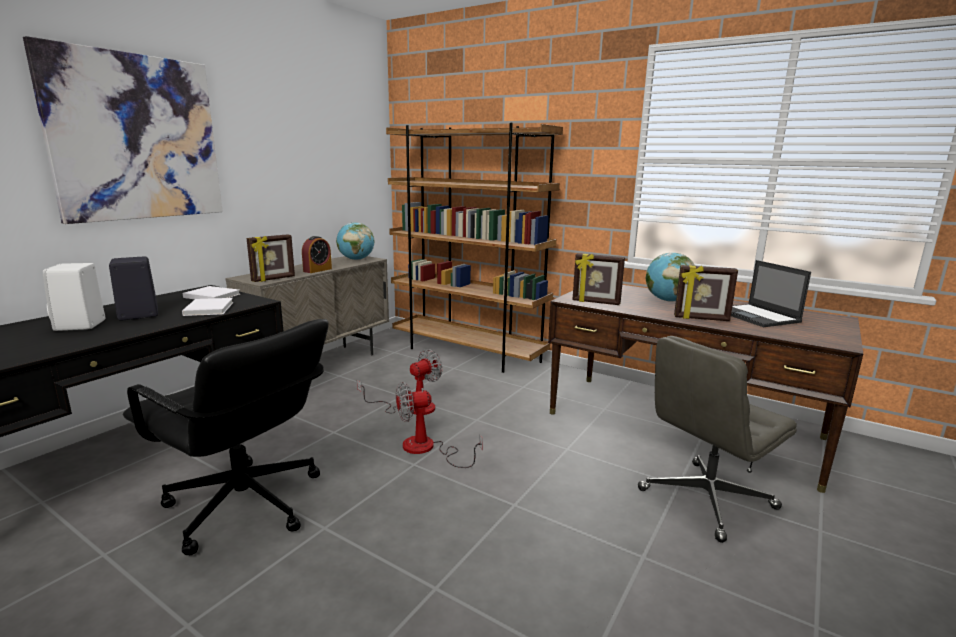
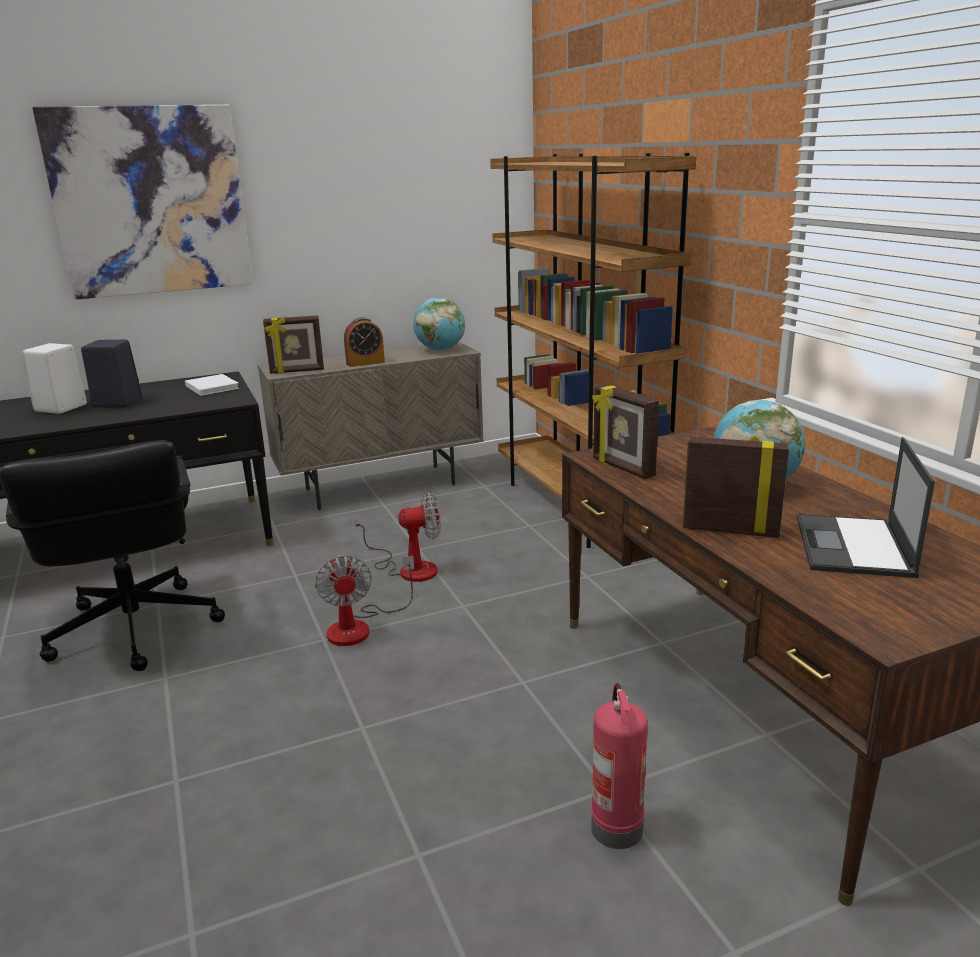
camera: 35 degrees right, 5 degrees up
white book [182,298,233,316] -> none
fan [396,382,483,468] -> fan turned 120 degrees counterclockwise [315,555,414,646]
grey office chair [638,336,797,543] -> fire extinguisher [591,683,648,849]
picture frame [674,265,738,321] -> picture frame turned 150 degrees clockwise [683,436,789,538]

